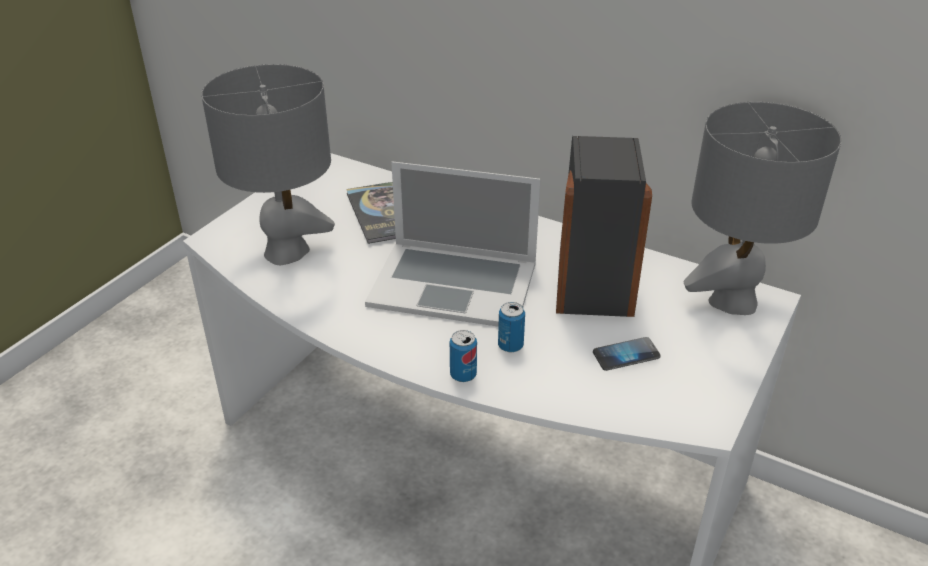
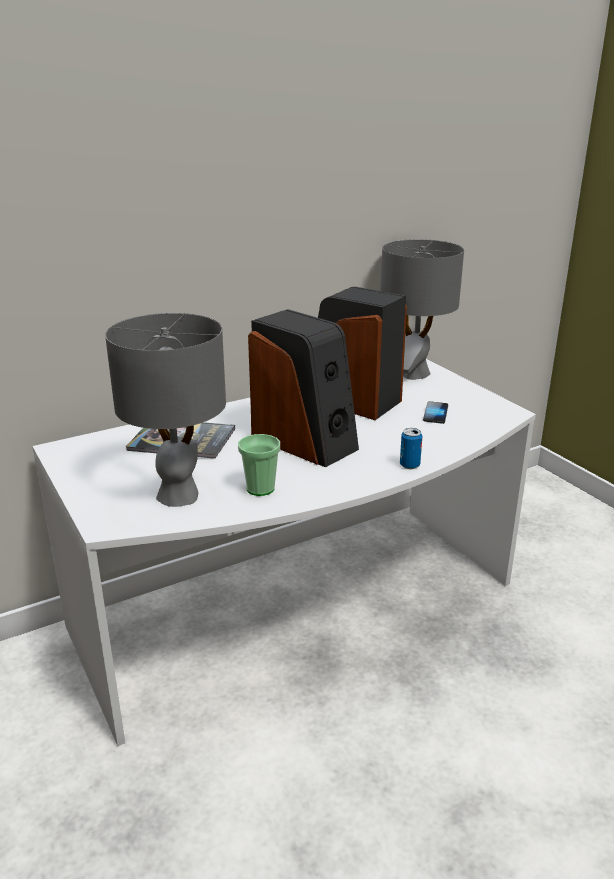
camera: 60 degrees left, 10 degrees down
laptop [365,161,541,327] -> speaker [248,309,359,468]
can [498,302,525,352] -> none
none -> cup [238,434,280,496]

